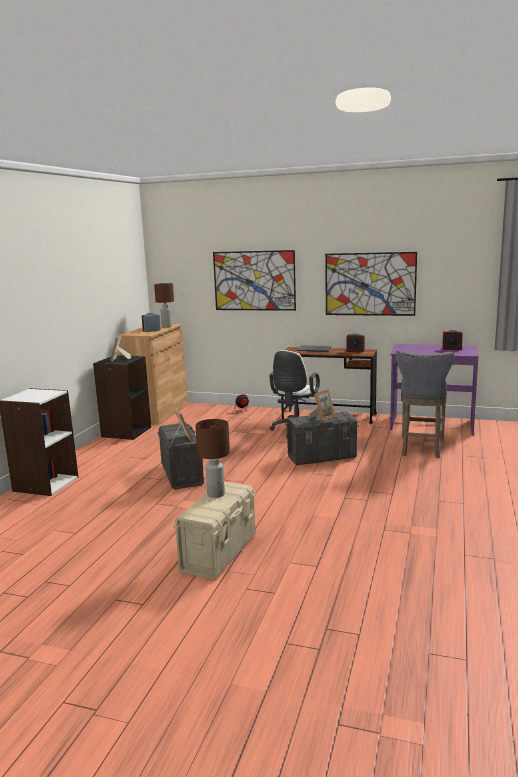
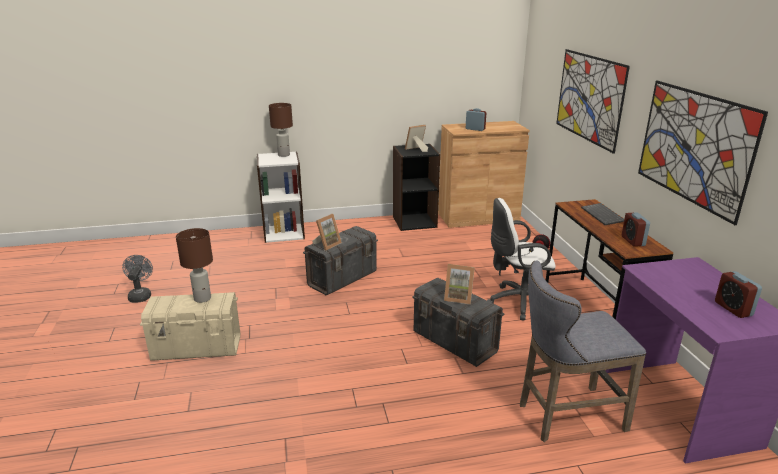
camera: 60 degrees right, 10 degrees up
brown table lamp [154,283,174,328] -> brown table lamp moved to [269,103,293,157]
none -> grey fan [122,255,153,303]

